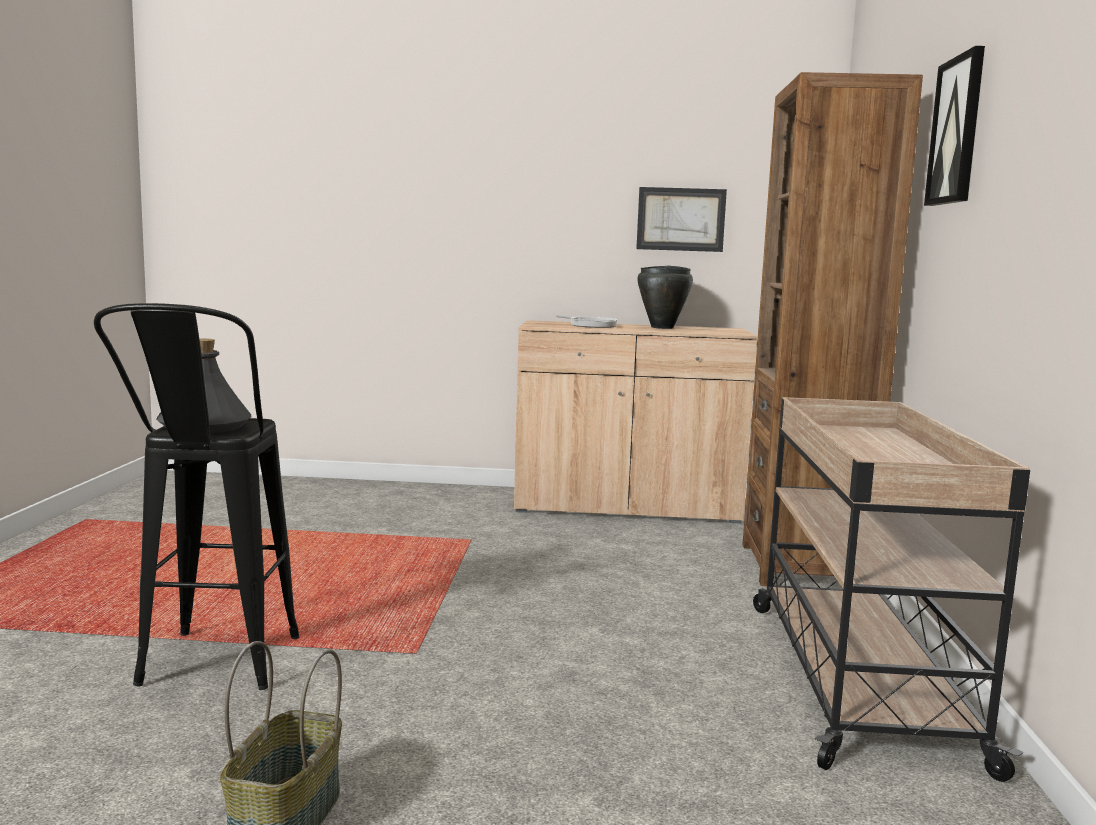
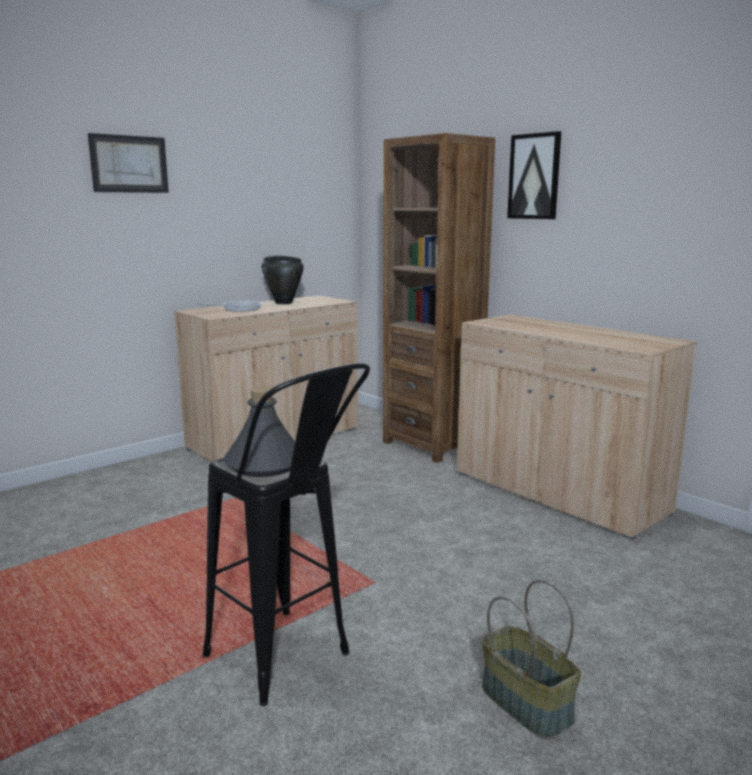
camera: 45 degrees left, 5 degrees up
picture [636,187,727,252] -> picture moved to [88,133,169,193]
beige cart [753,397,1030,782] -> beige cabinet [457,314,697,540]

